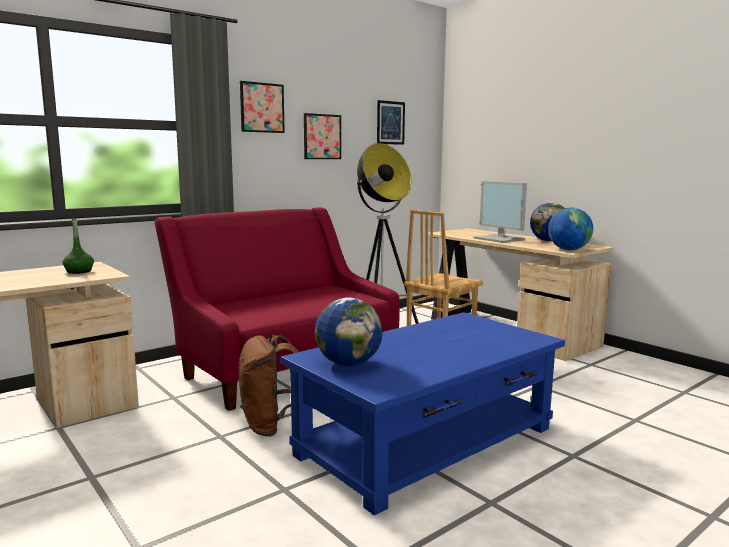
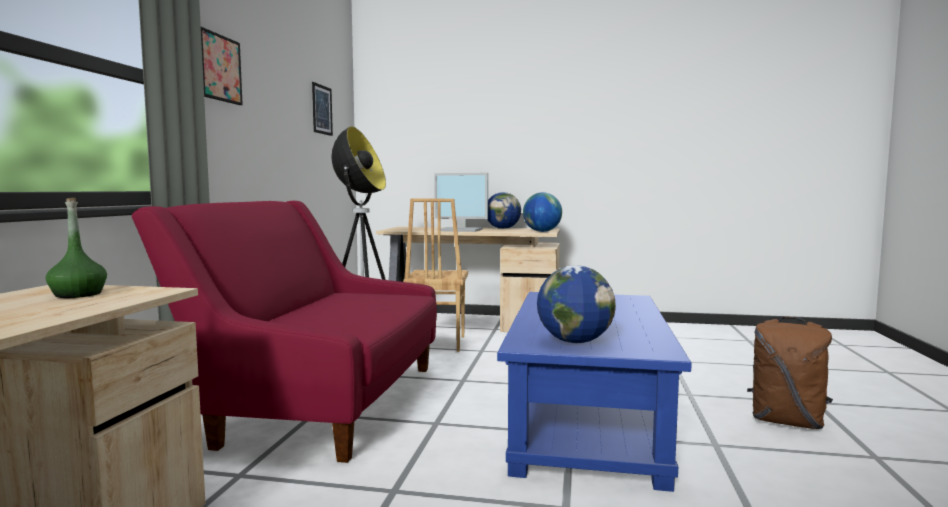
camera: 40 degrees left, 5 degrees down
brown backpack [239,334,299,436] -> brown backpack moved to [747,317,833,429]
picture [304,113,341,159] -> none

